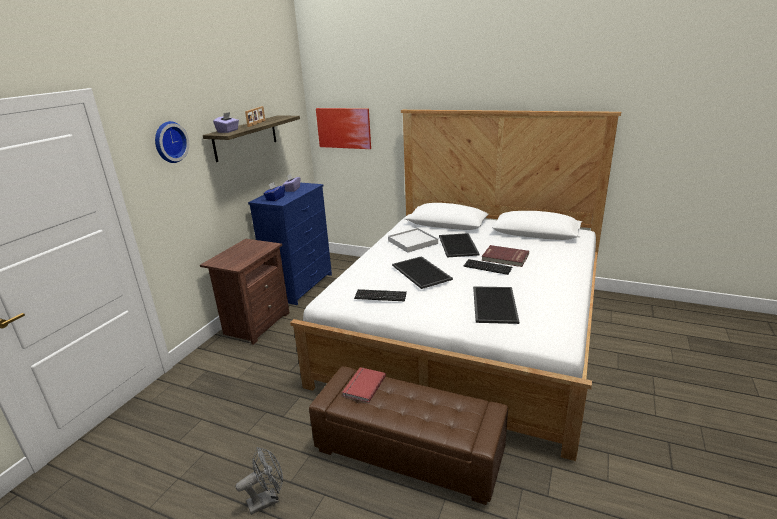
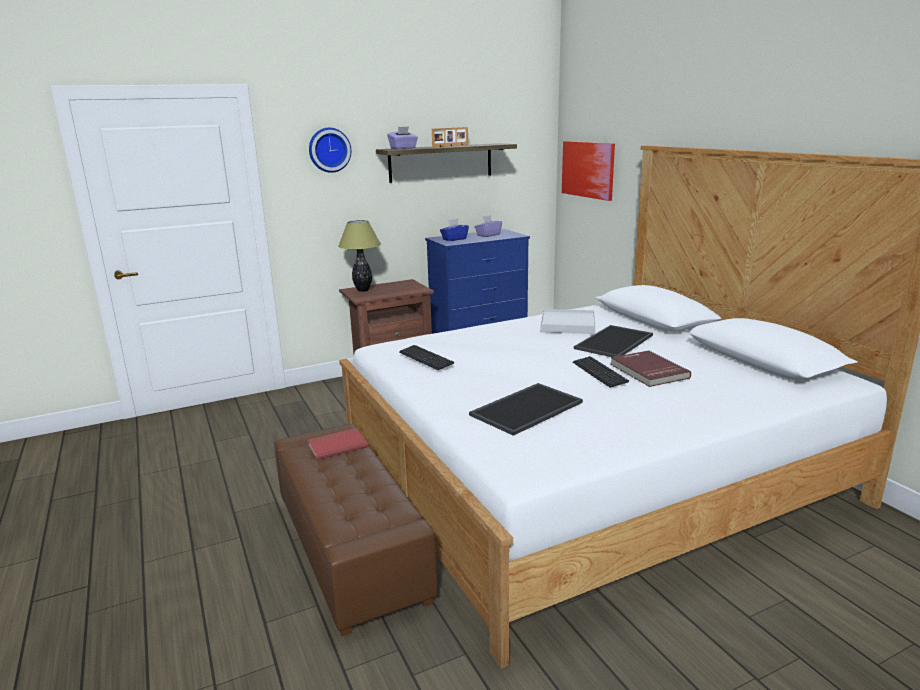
camera: 40 degrees right, 5 degrees down
grey fan [236,447,283,515] -> none
tray [392,256,453,289] -> none
none -> table lamp [338,220,381,292]

